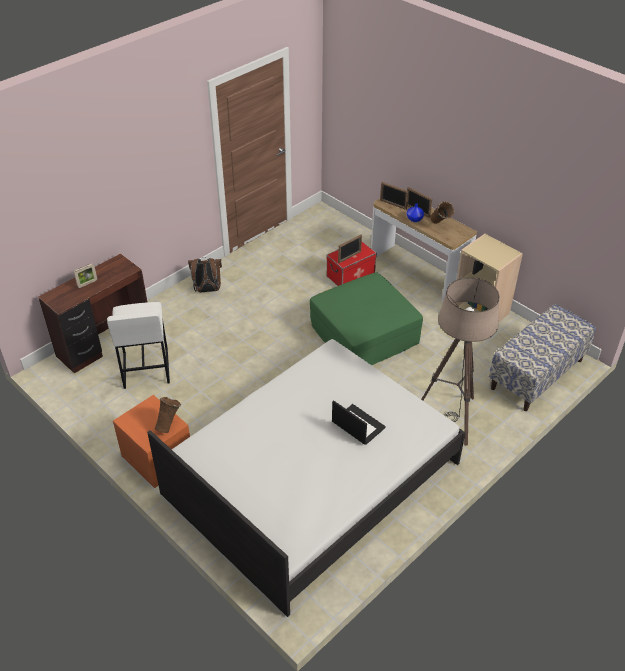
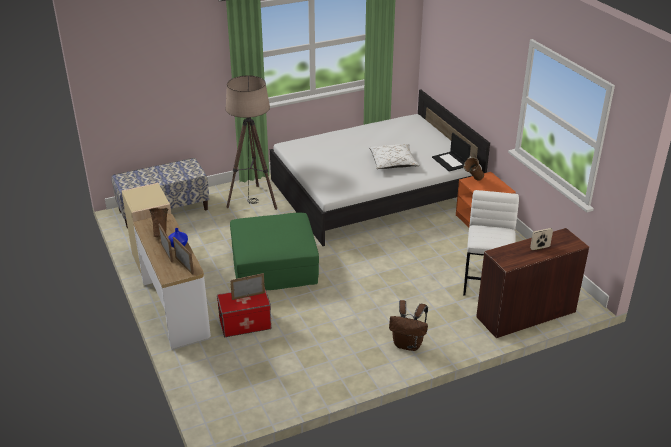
camera: 160 degrees left, 10 degrees down
laptop [332,400,386,445] -> laptop moved to [432,133,471,172]
none -> white pillow [369,144,420,169]

